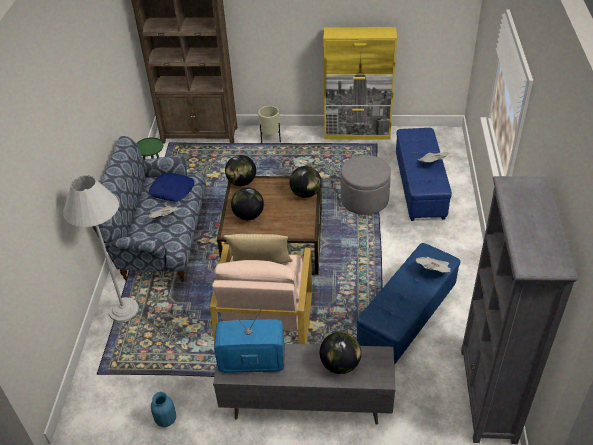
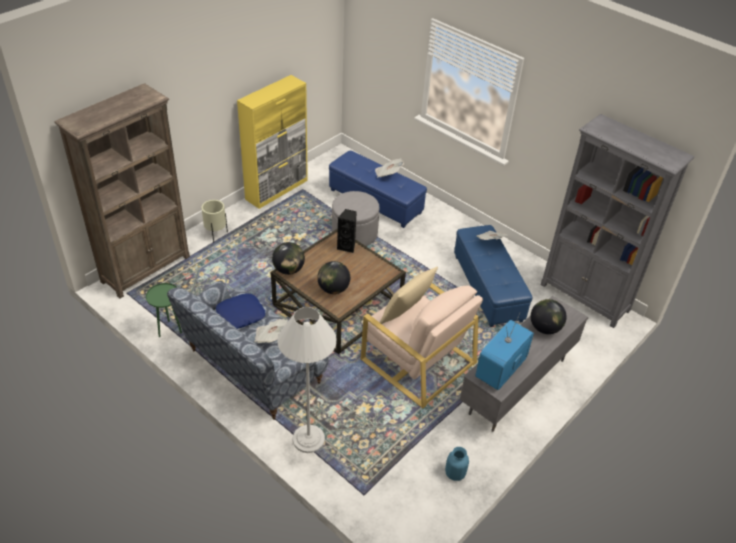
camera: 55 degrees left, 0 degrees up
globe [289,166,321,198] -> black speaker [337,209,357,253]

